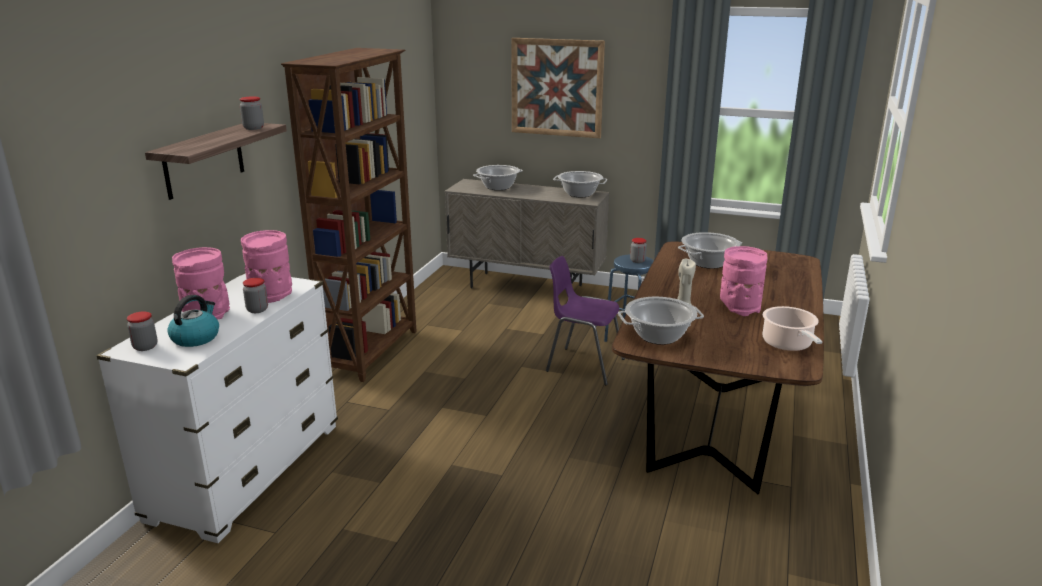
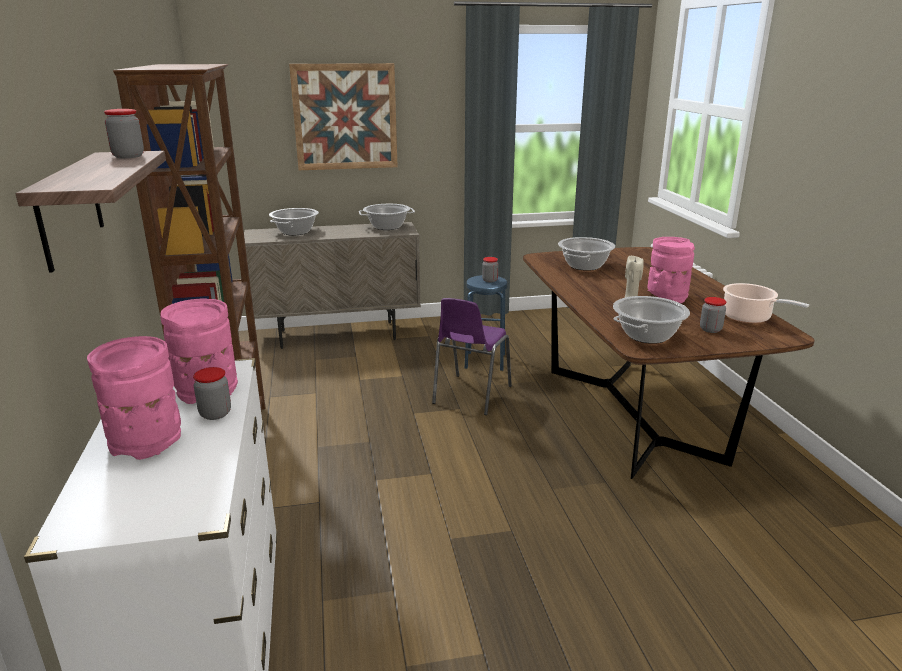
camera: 30 degrees left, 0 degrees up
jar [127,311,158,351] -> jar moved to [700,297,727,333]
kettle [167,295,219,347] -> none
purple chair [546,256,625,385] -> purple chair turned 60 degrees counterclockwise [432,298,512,415]

